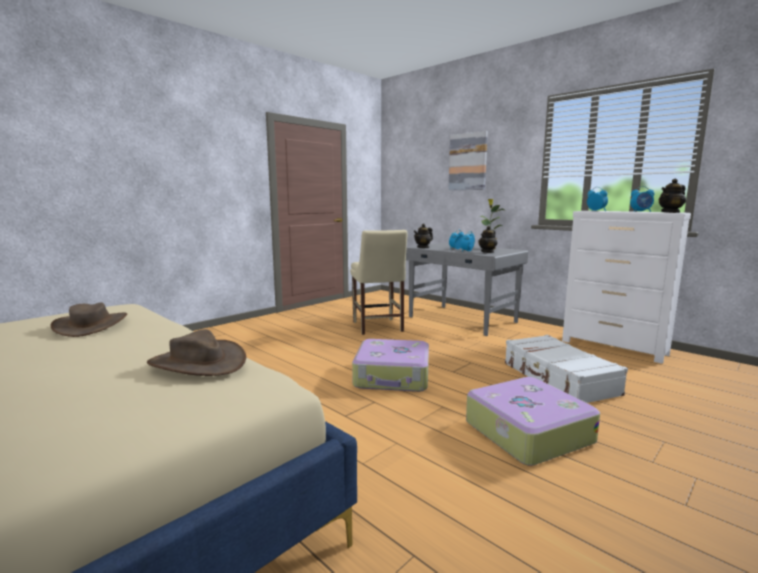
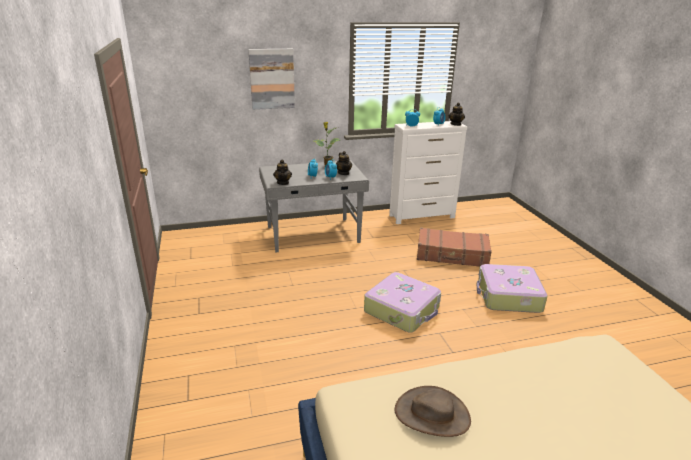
camera: 60 degrees left, 15 degrees up
brown hat [147,329,246,376] -> none
beige chair [350,230,407,335] -> none
white suitcase [505,335,628,403] -> brown suitcase [417,227,492,267]

